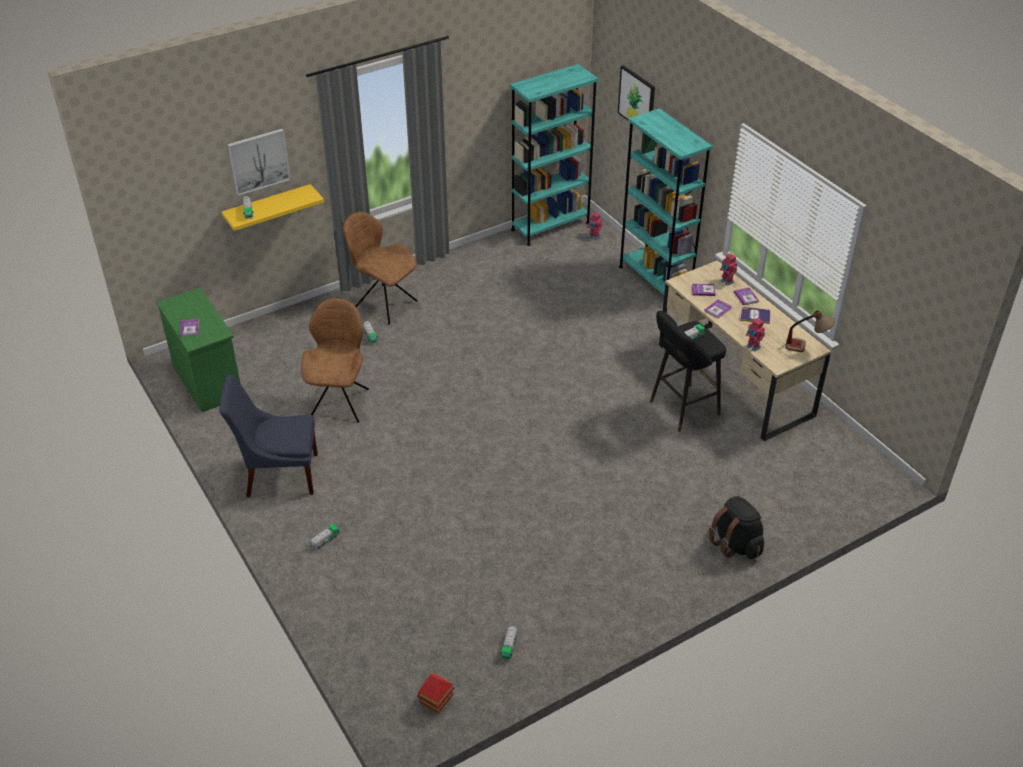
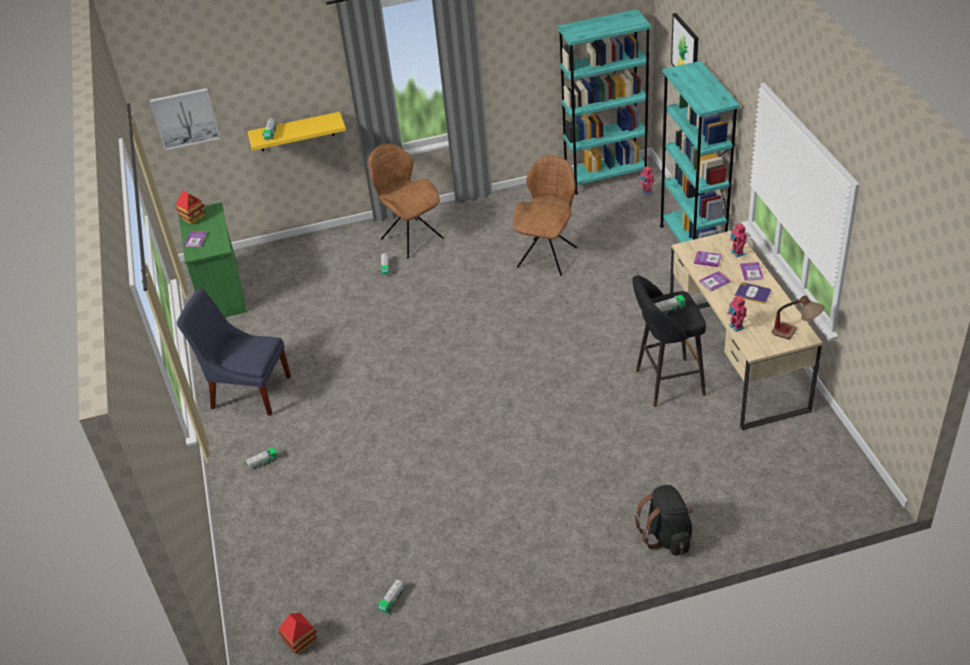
camera: 20 degrees right, 0 degrees up
picture [228,129,291,196] -> picture moved to [150,88,221,151]
brown chair [301,298,369,423] -> brown chair moved to [513,156,577,276]
none -> toy house [175,191,206,225]

